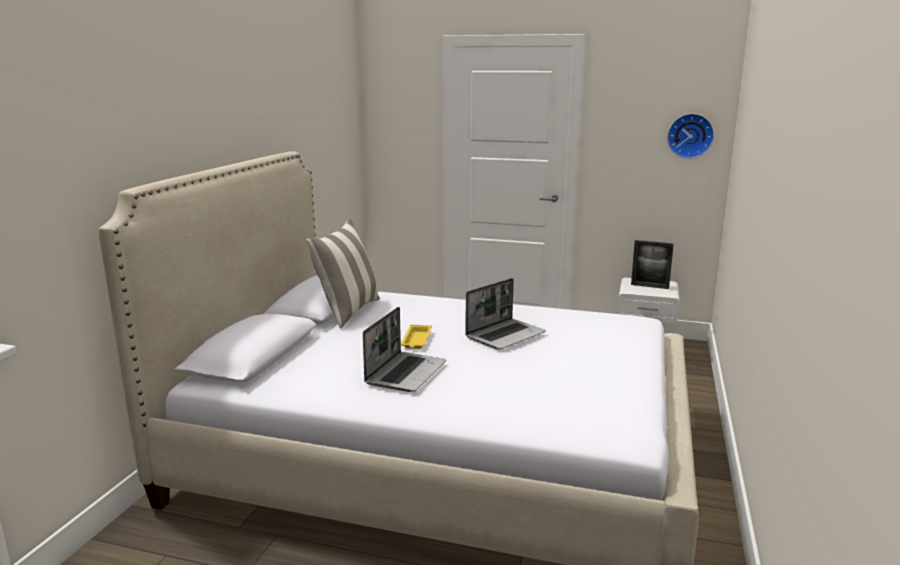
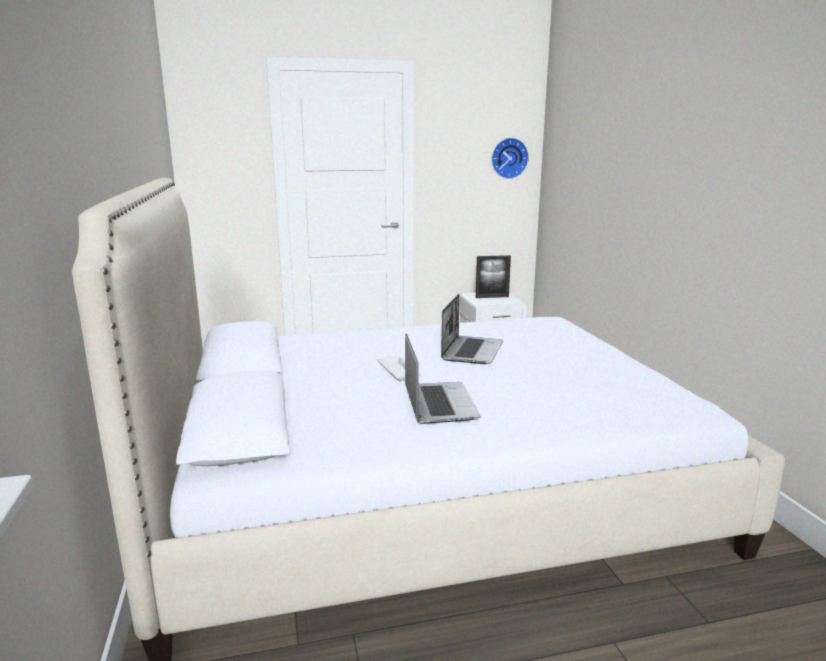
camera: 30 degrees left, 0 degrees up
pillow [306,219,380,328] -> none
yellow tray [401,325,432,349] -> white tray [377,355,421,381]

